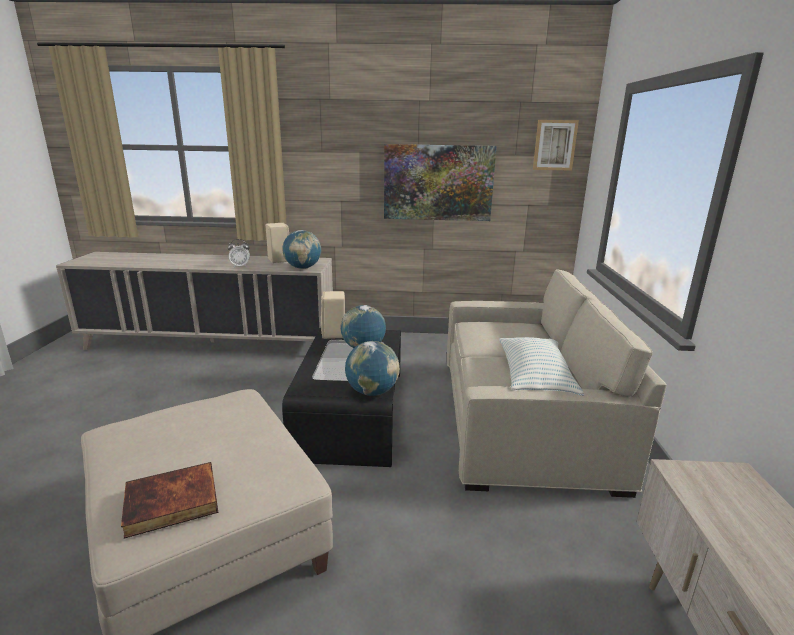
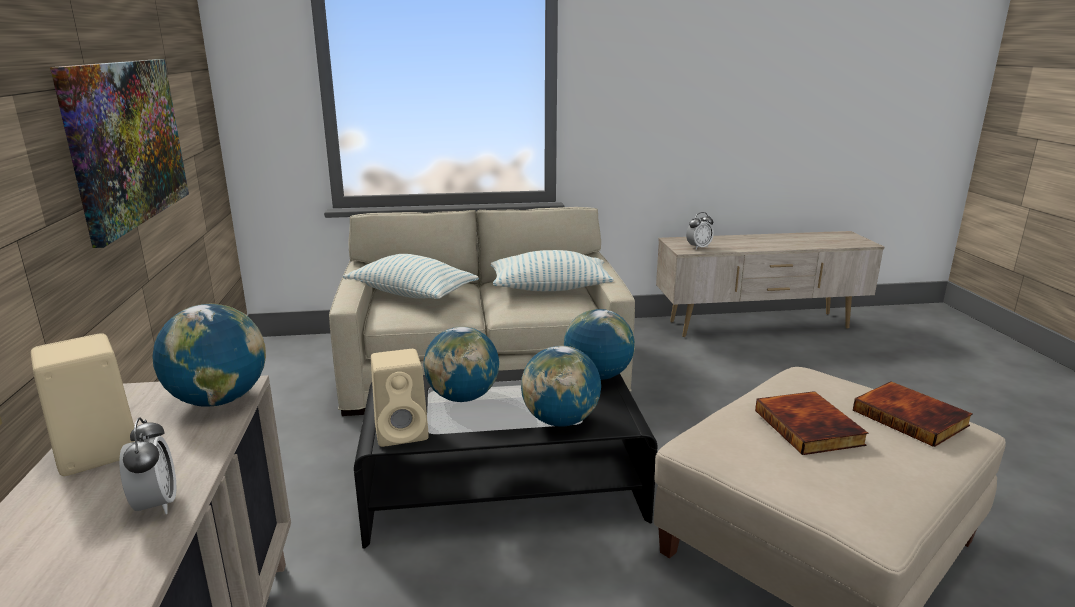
camera: 100 degrees left, 0 degrees up
picture [533,120,579,171] -> none
none -> pillow [343,254,479,299]
none -> globe [521,346,601,427]
none -> alarm clock [686,212,714,249]
none -> book [755,391,868,455]

